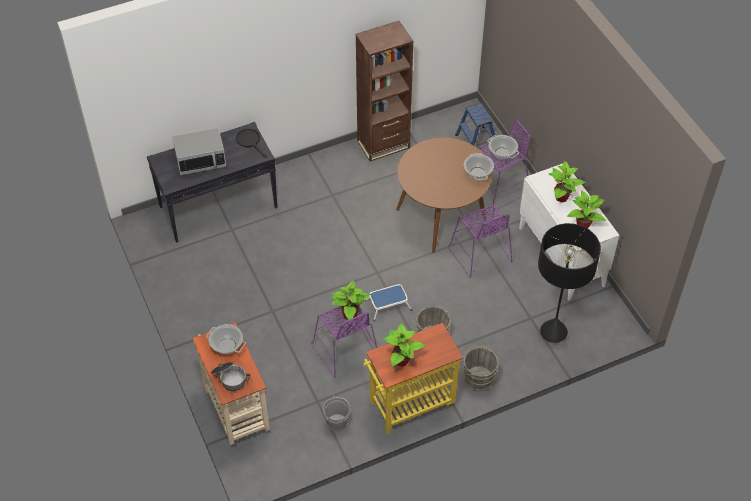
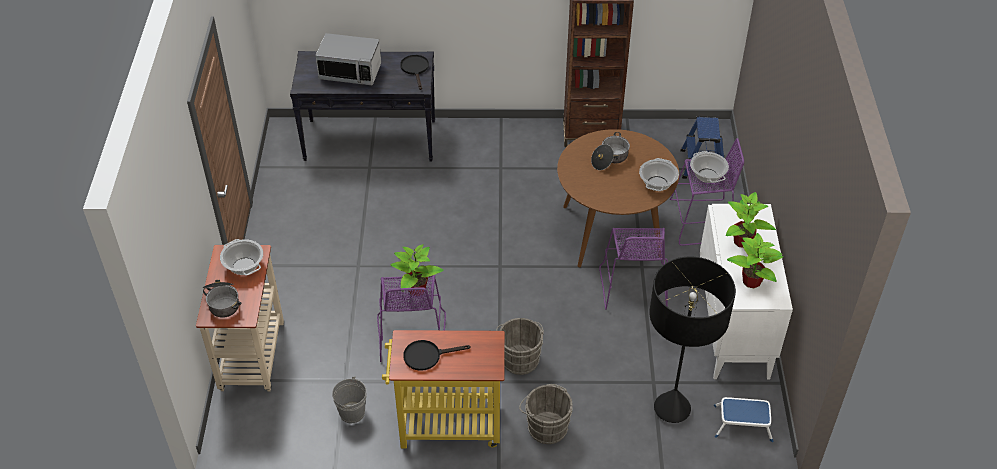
camera: 25 degrees right, 5 degrees down
blue step ladder [365,284,412,322] -> blue step ladder moved to [714,397,773,442]
potted plant [383,323,426,367] -> black frying pan [404,340,471,371]
none -> cooking pot [591,132,630,170]

